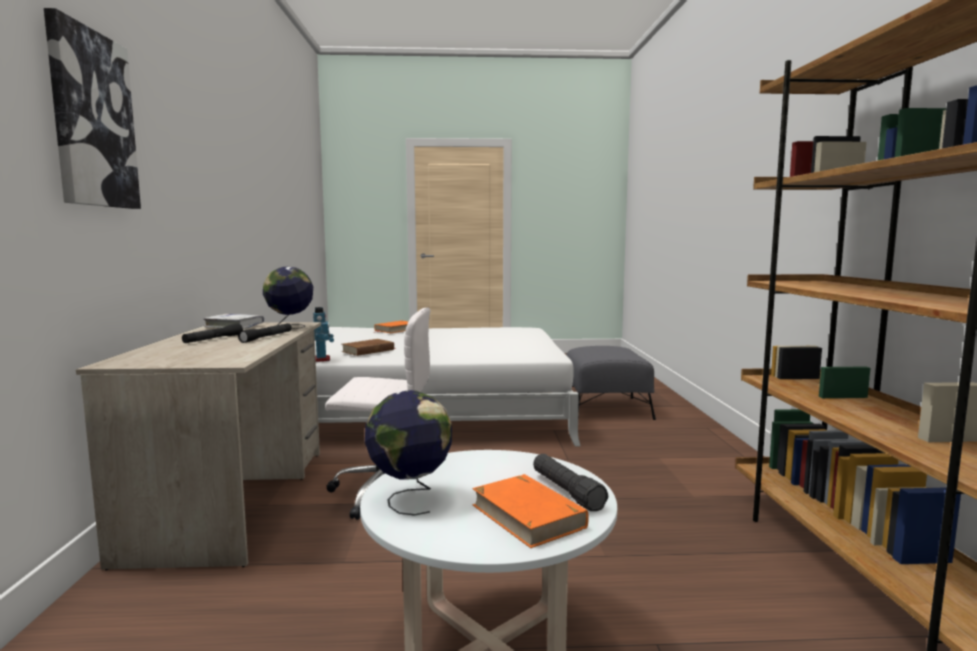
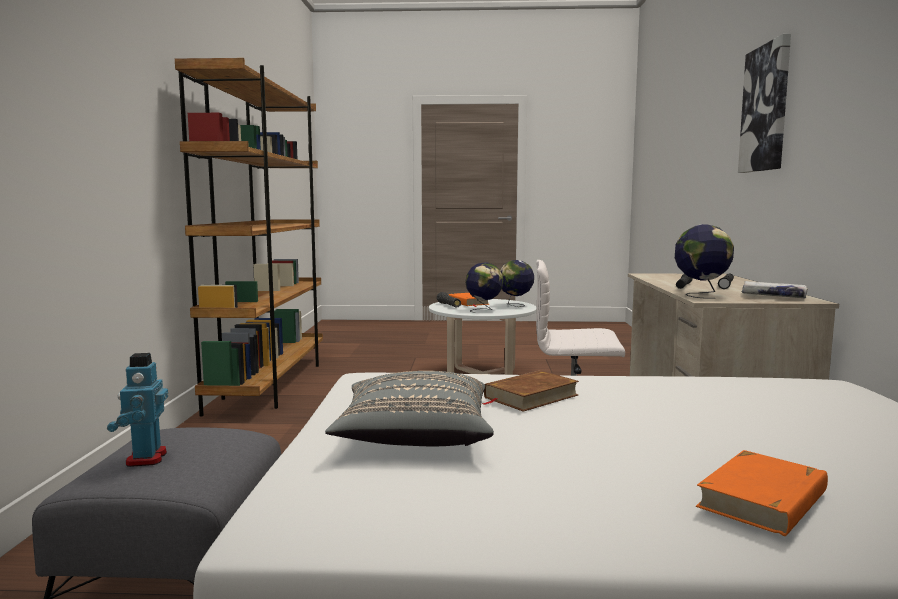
camera: 175 degrees left, 0 degrees up
toy robot [313,307,334,362] -> toy robot moved to [107,353,168,467]
brown book [341,339,394,356] -> brown book moved to [481,370,579,412]
none -> grey pillow [325,371,494,446]
none -> globe [465,262,504,313]

